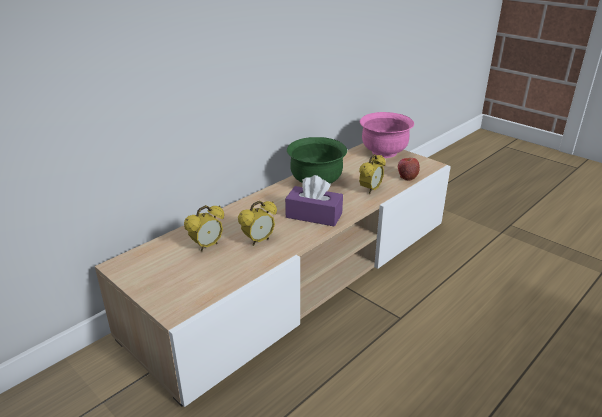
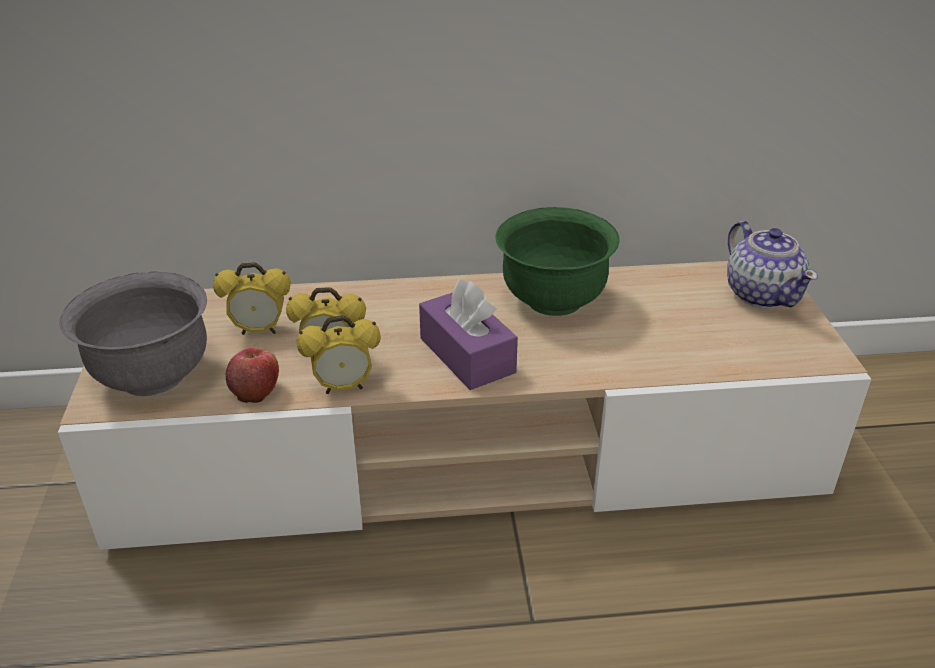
camera: 40 degrees right, 5 degrees up
alarm clock [359,154,386,194] -> alarm clock moved to [297,315,381,394]
pink bowl [360,112,414,158] -> teapot [727,221,818,309]
apple [398,158,420,181] -> apple moved to [226,348,279,403]
none -> grey bowl [59,272,207,396]

